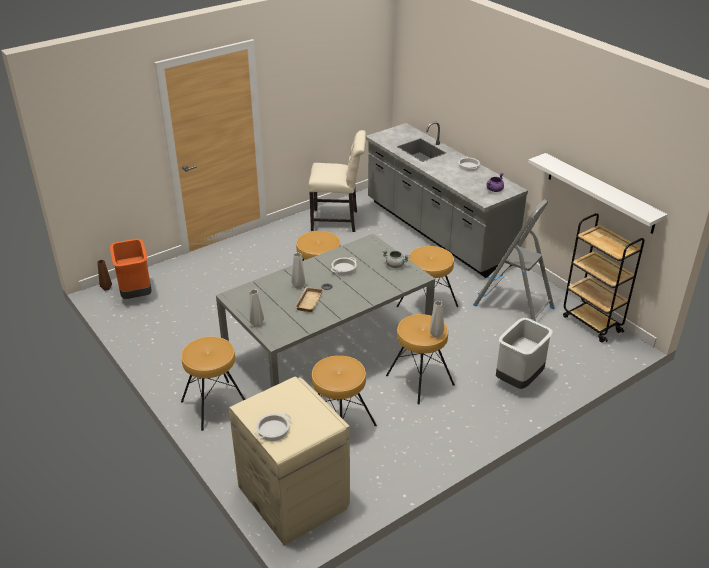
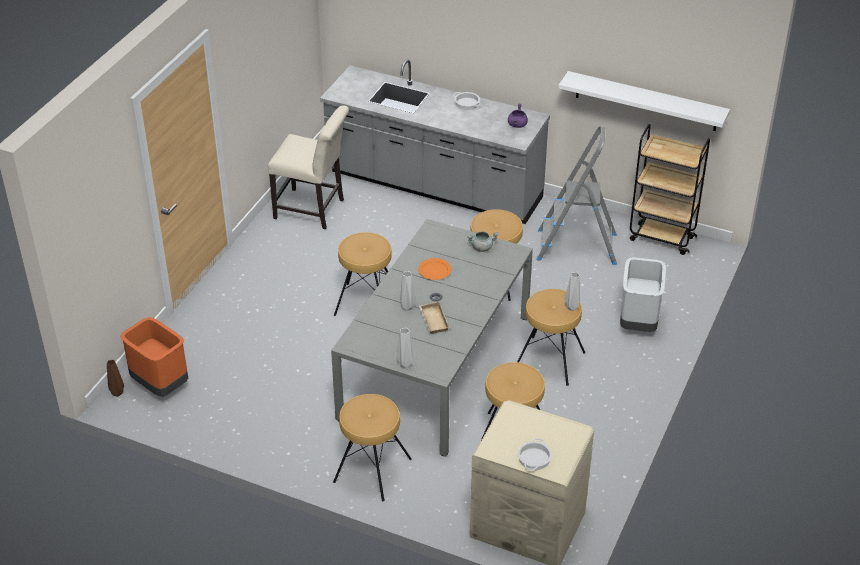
camera: 30 degrees left, 5 degrees up
beige chair [309,130,366,232] -> beige chair turned 45 degrees clockwise [268,106,349,229]
cooking pot [331,257,357,275] -> orange plate [418,258,452,280]

